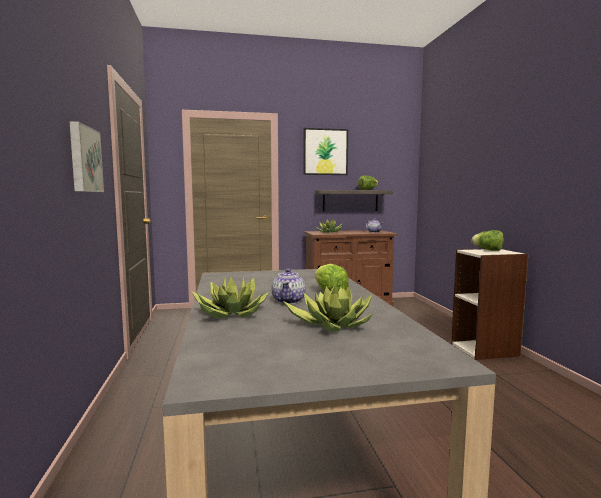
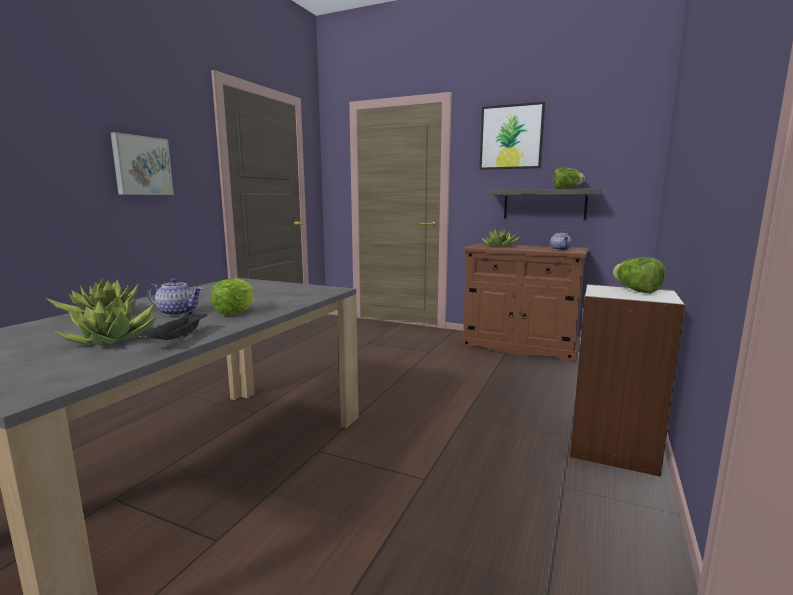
camera: 35 degrees right, 5 degrees up
teapot [272,268,305,304] -> teapot turned 120 degrees counterclockwise [147,278,203,316]
none -> black tray [135,311,208,340]

